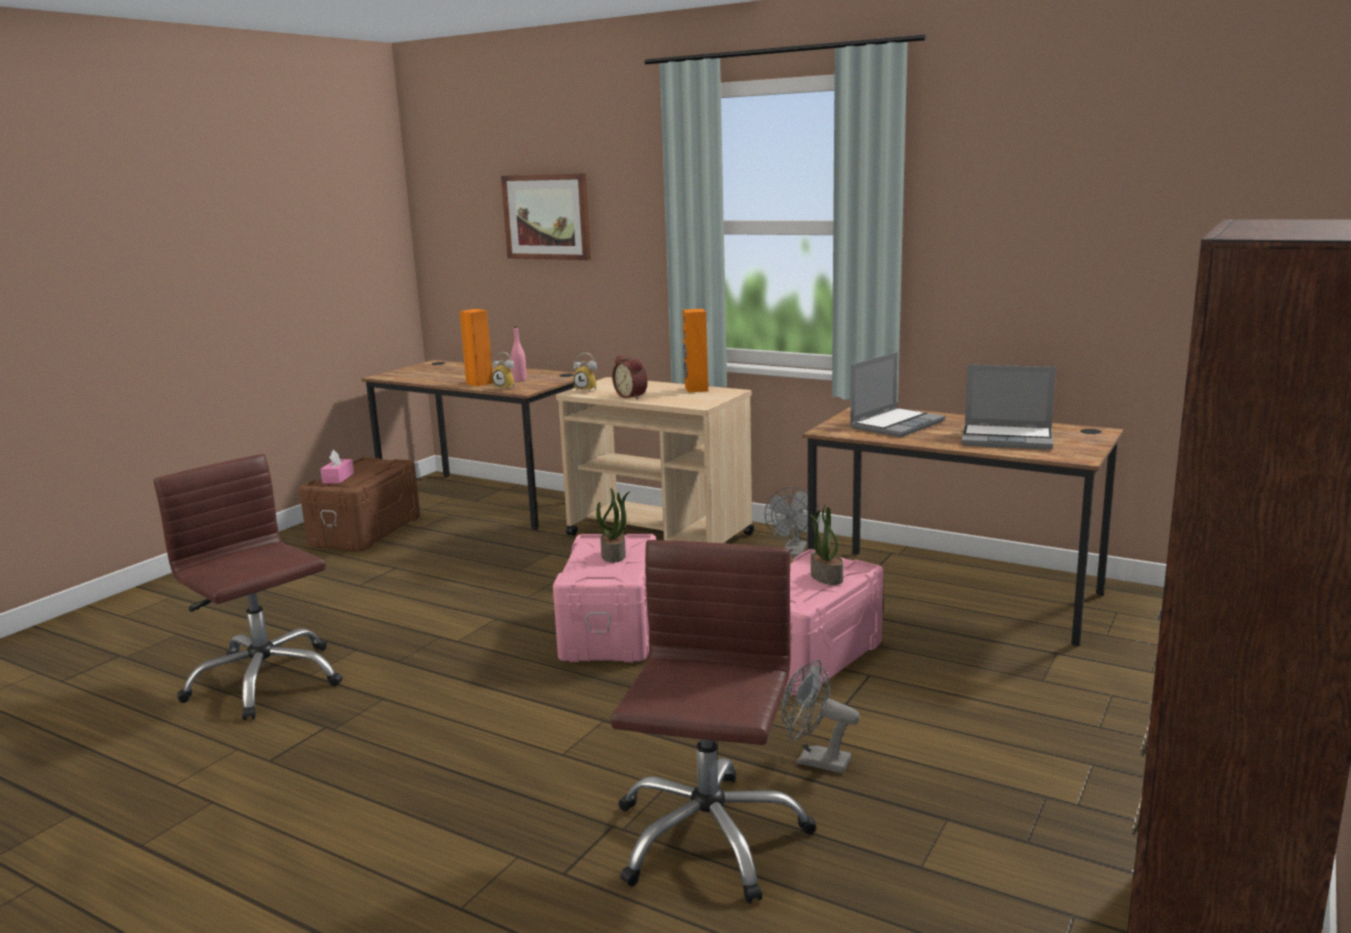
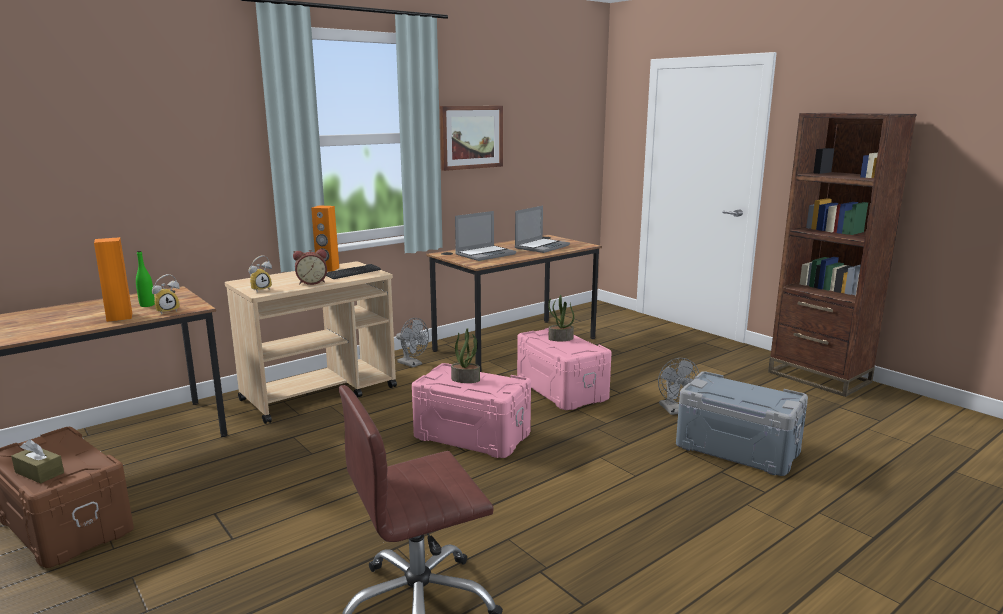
camera: 70 degrees left, 0 degrees up
pink tissue box [320,450,354,483] -> brown tissue box [11,439,64,484]
picture [501,173,591,260] -> picture moved to [440,106,503,171]
pink bottle [511,326,527,382] -> green bottle [136,250,155,307]
brown office chair [610,540,817,903] -> grey storage box [676,371,808,476]
grey fan [782,659,860,773] -> grey fan turned 60 degrees counterclockwise [658,358,699,415]
laptop [850,352,946,437] -> laptop turned 75 degrees clockwise [455,211,516,261]
none -> keyboard [326,264,381,279]

